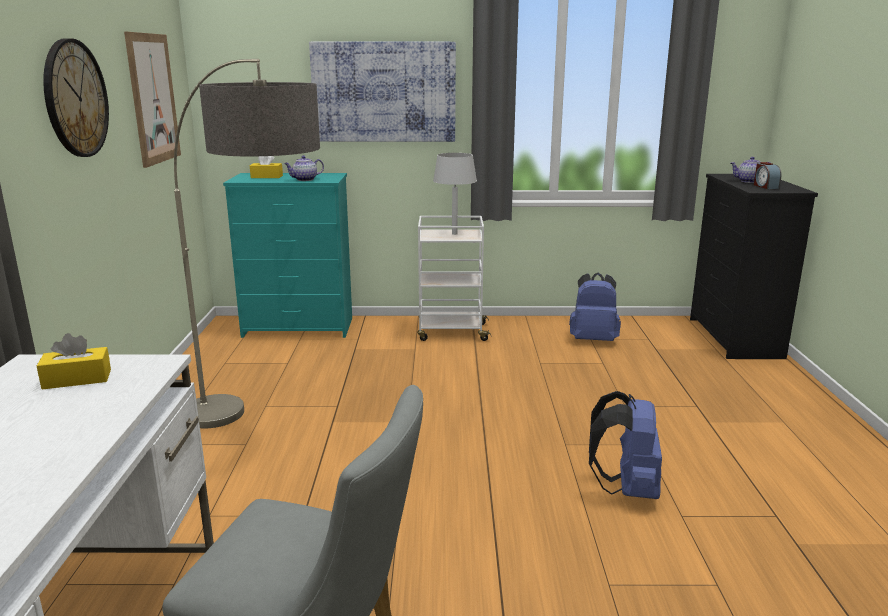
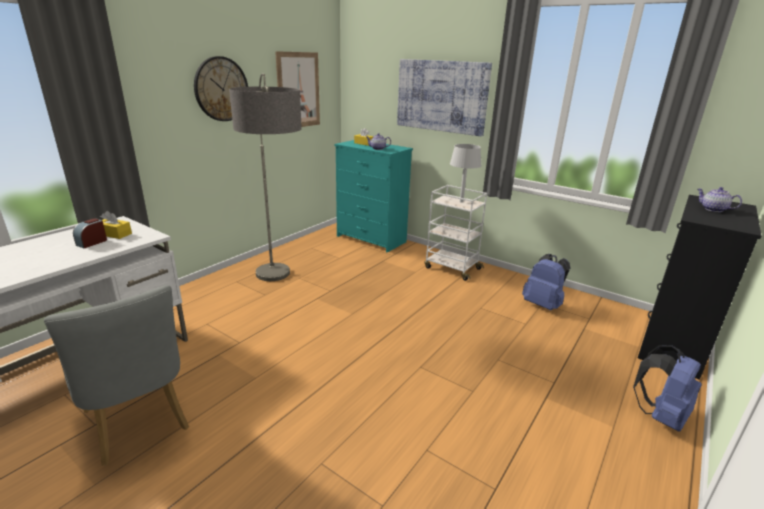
camera: 35 degrees right, 5 degrees up
blue backpack [589,391,662,499] -> blue backpack moved to [633,345,701,432]
alarm clock [754,162,782,189] -> alarm clock moved to [73,218,107,248]

